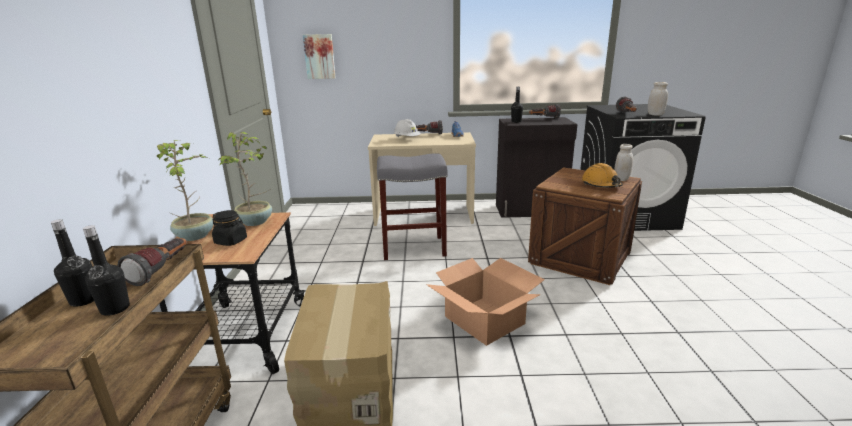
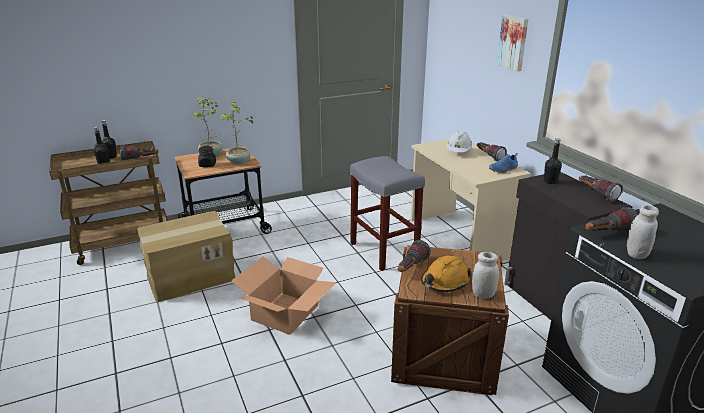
camera: 65 degrees right, 5 degrees up
picture [303,34,336,79] -> picture moved to [497,15,528,71]
none -> flashlight [398,240,431,272]

